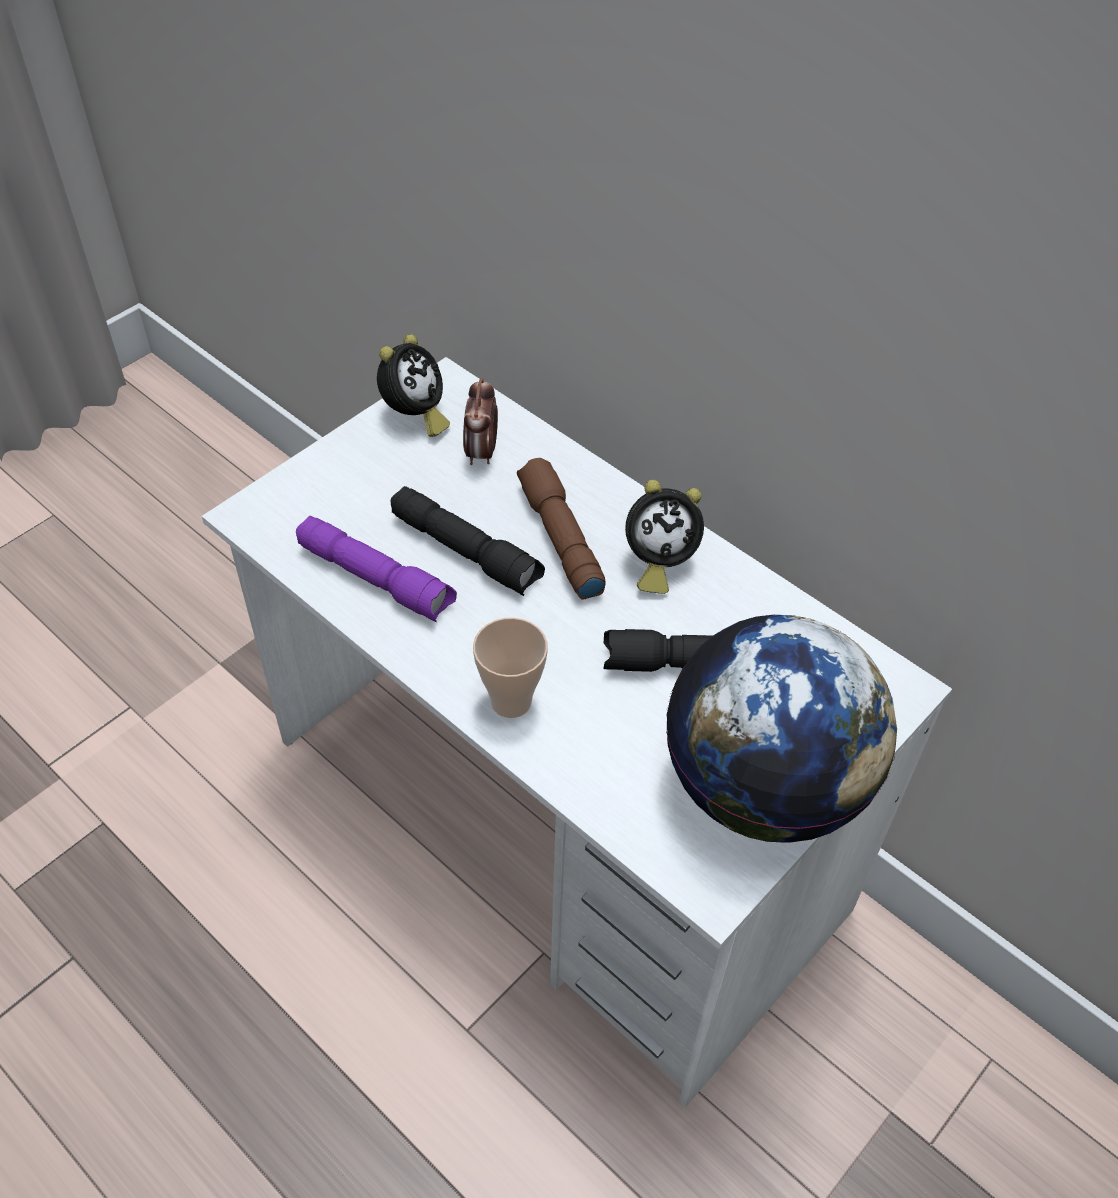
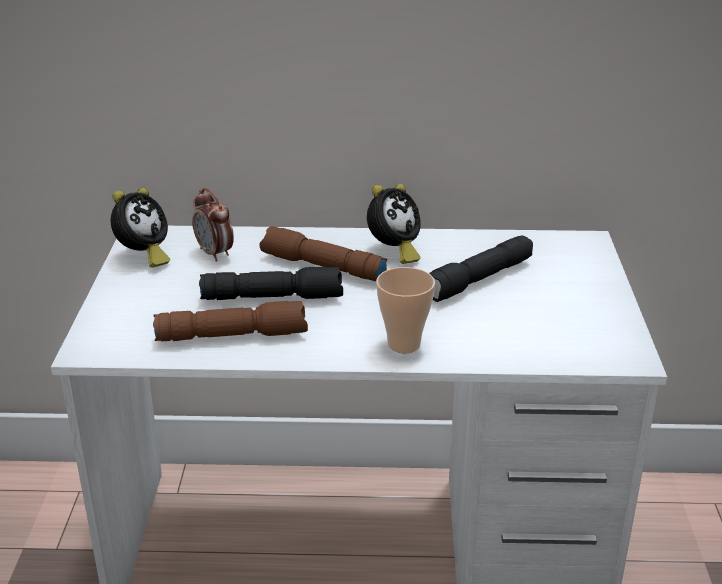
camera: 40 degrees left, 20 degrees down
purple flashlight [296,516,457,622] -> brown flashlight [153,301,308,341]
alarm clock [377,334,450,437] -> alarm clock turned 45 degrees clockwise [111,188,170,268]
globe [666,615,897,843] -> none

